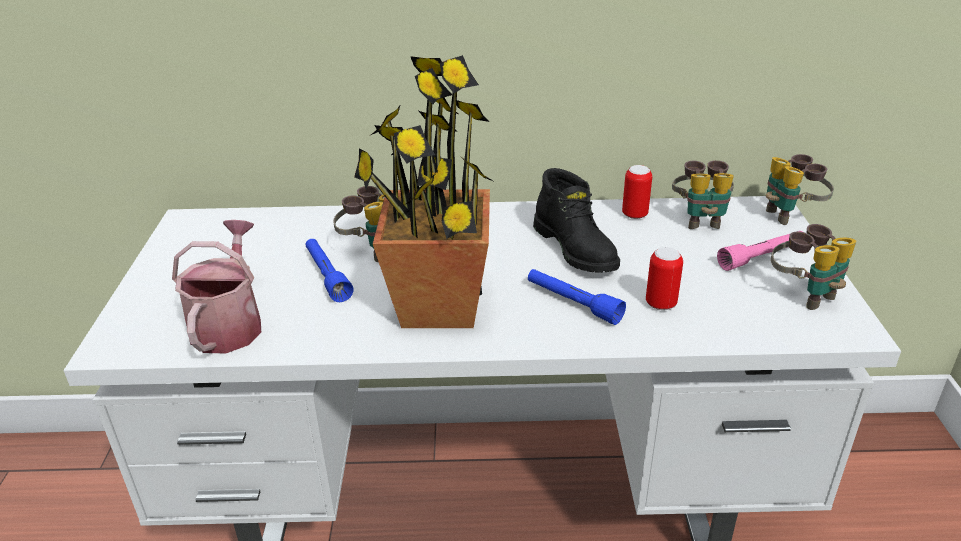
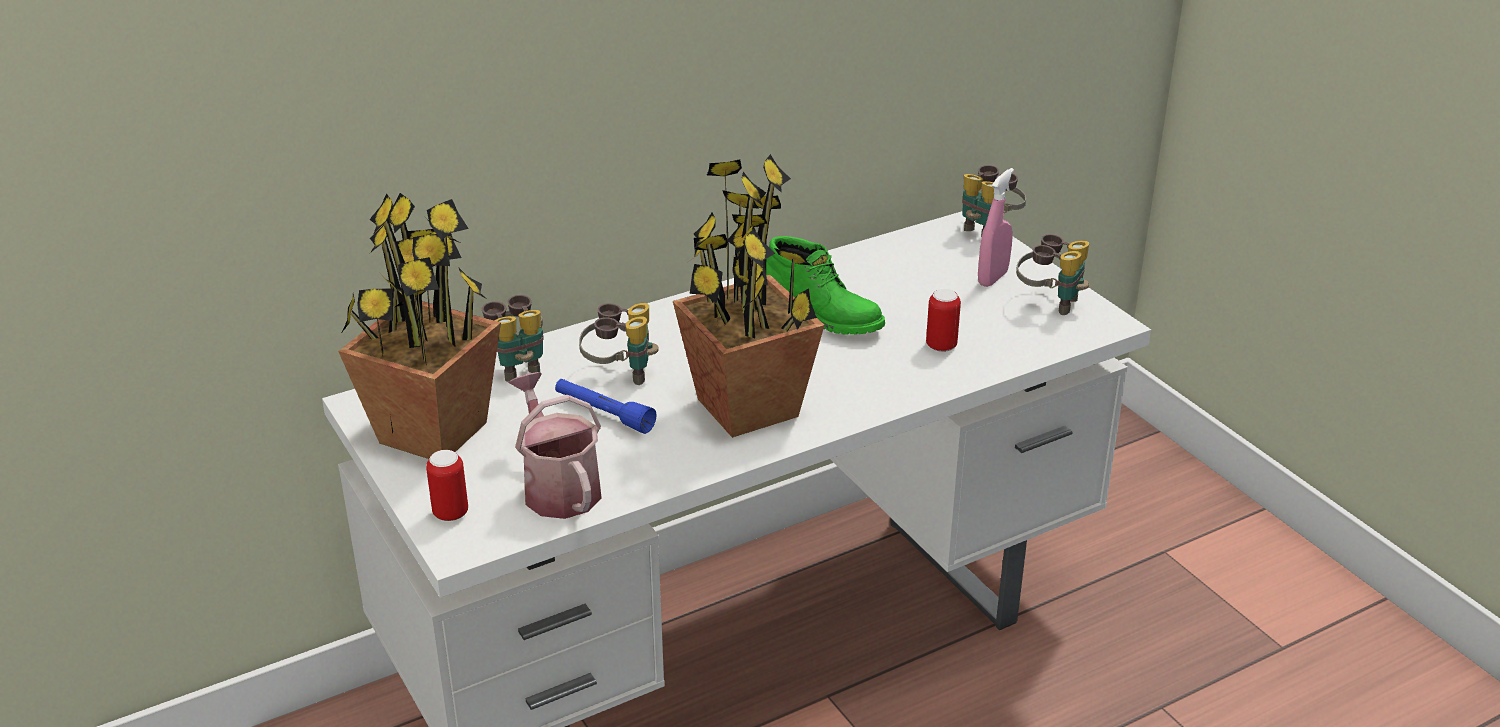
camera: 30 degrees left, 0 degrees up
blue flashlight [528,269,626,325] -> none
black boot [533,168,620,273] -> green boot [766,236,885,335]
can [622,165,652,219] -> can moved to [426,450,468,521]
binoculars [672,160,734,229] -> binoculars moved to [482,295,544,382]
pink flashlight [717,231,803,271] -> pink spray bottle [978,168,1014,287]
none -> potted plant [338,193,501,459]

